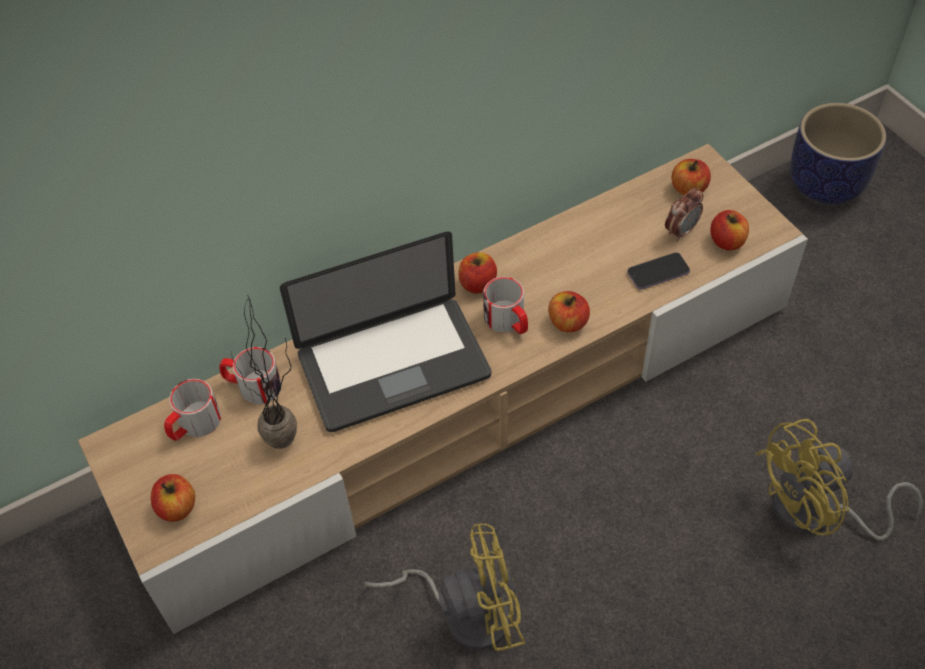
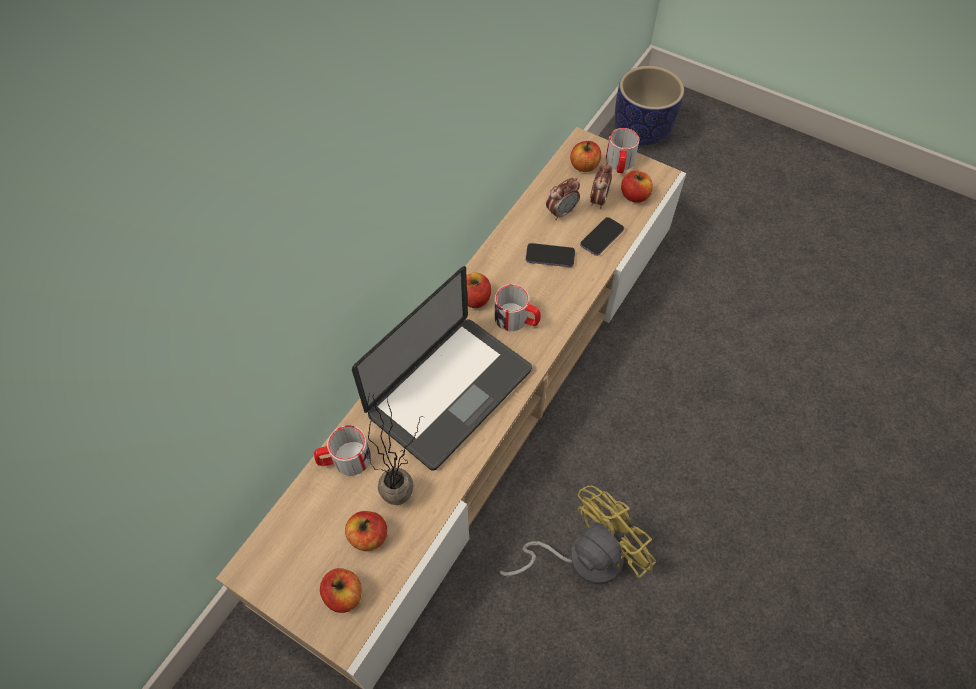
camera: 30 degrees left, 5 degrees up
mug [164,379,221,441] -> mug moved to [605,128,639,173]
apple [548,291,590,332] -> apple moved to [345,511,387,551]
yellow fan [755,419,923,541] -> none
none -> phone [526,243,575,267]
none -> alarm clock [546,178,580,220]

